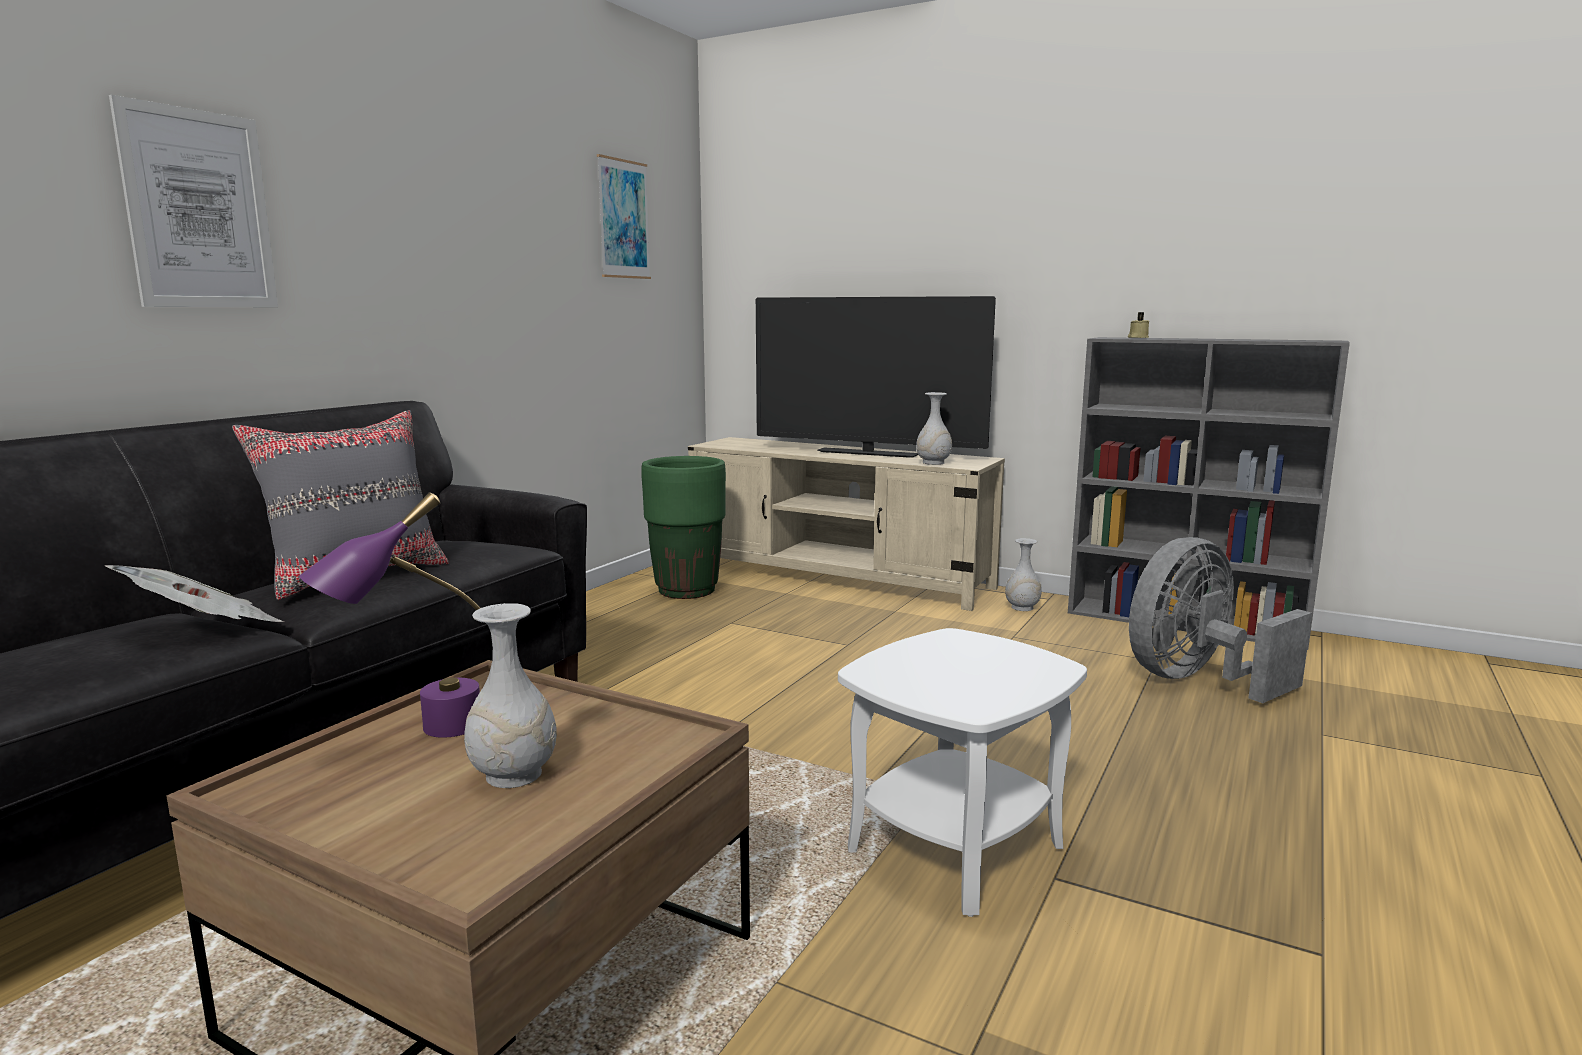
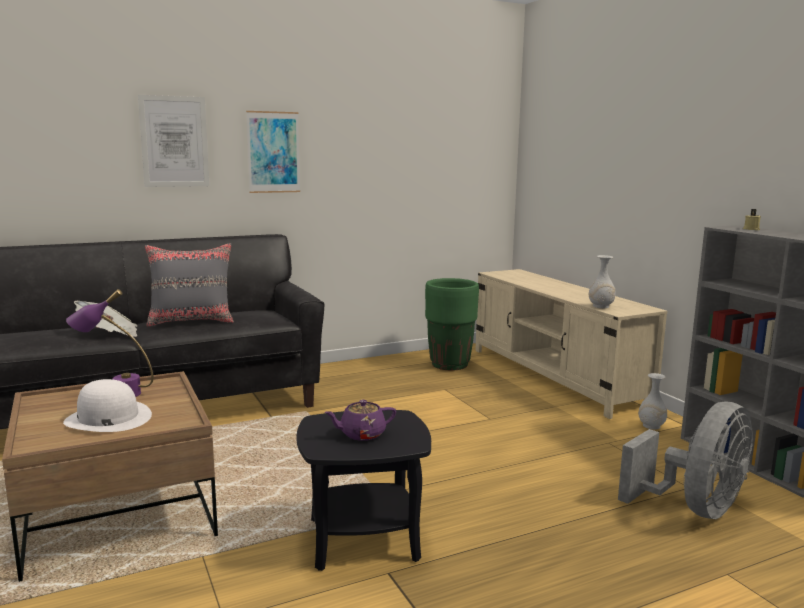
camera: 35 degrees right, 0 degrees up
white vase [464,603,557,788] -> white hat [63,379,152,432]
picture [597,154,651,279] -> picture moved to [246,111,300,193]
television [756,296,996,458] -> none
white side table [838,628,1087,917] -> black side table [297,410,431,571]
grey fan [1129,537,1312,703] -> grey fan turned 135 degrees clockwise [618,402,753,519]
none -> purple teapot [324,400,396,441]

